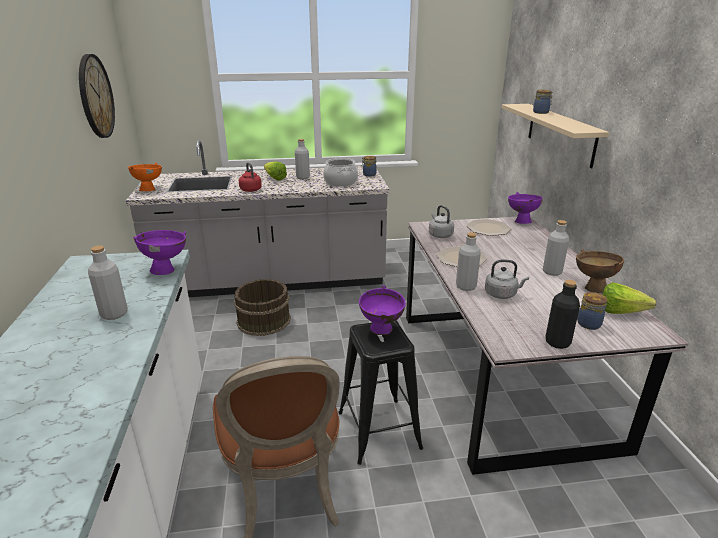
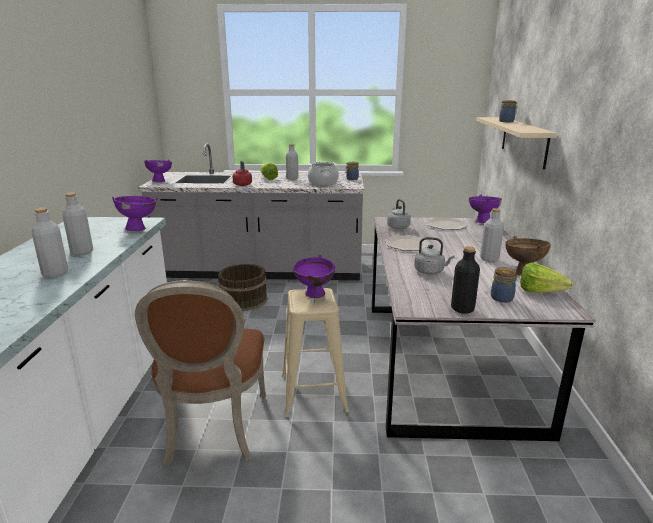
camera: 10 degrees right, 5 degrees down
wall clock [79,54,115,138] -> none
orange bowl [128,163,162,191] -> purple bowl [144,159,172,182]
black stool [338,321,423,465] -> beige stool [282,288,349,417]
grey bottle [456,232,481,291] -> grey bottle moved to [32,208,68,278]

